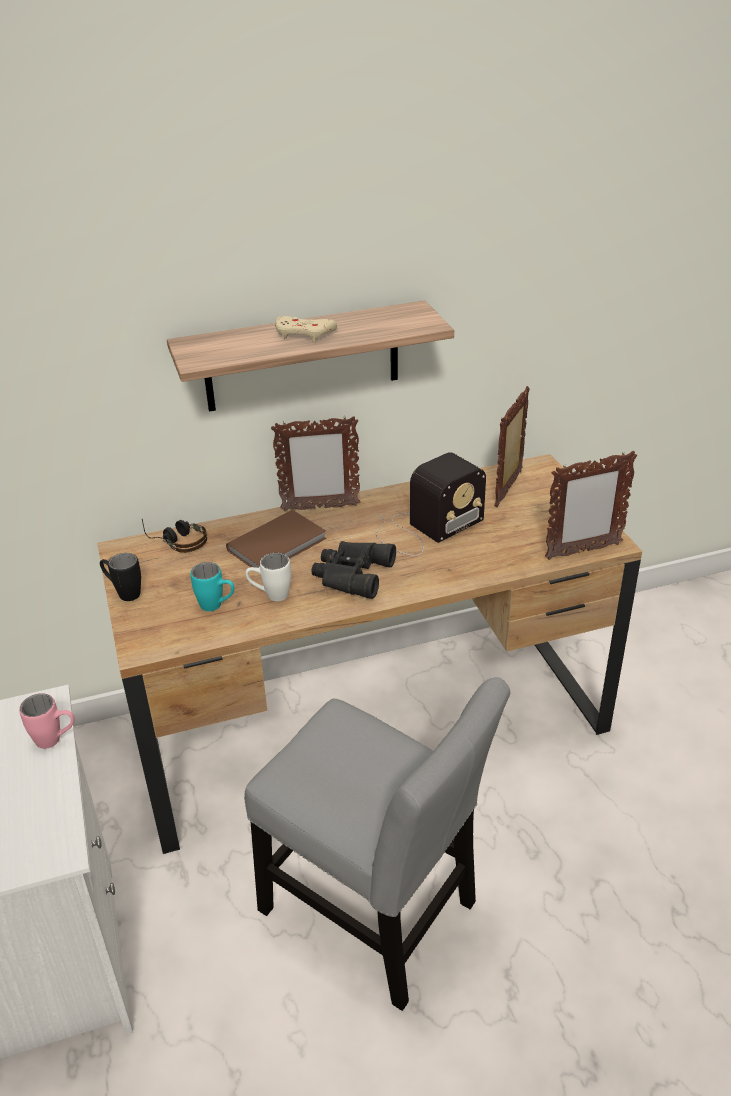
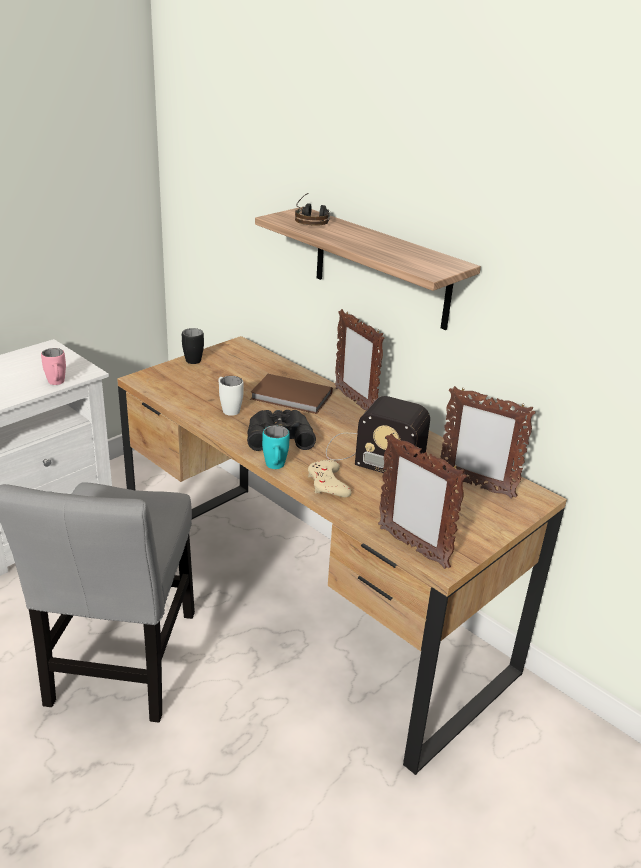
camera: 60 degrees right, 5 degrees down
headphones [142,519,207,553] -> headphones moved to [295,193,330,226]
turquoise mug [190,562,235,611] -> turquoise mug moved to [262,425,290,469]
beige game controller [275,316,337,342] -> beige game controller moved to [308,460,352,497]
picture frame [495,386,530,507] -> picture frame turned 150 degrees counterclockwise [439,386,536,499]

